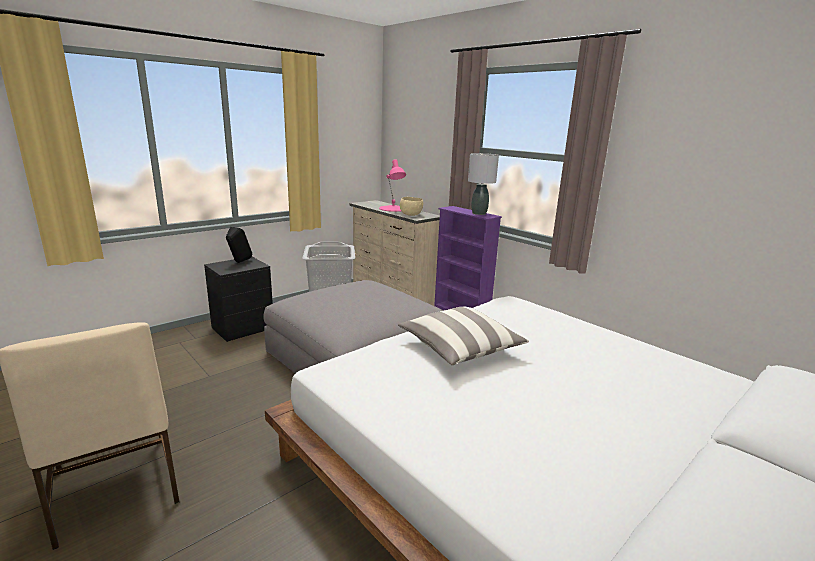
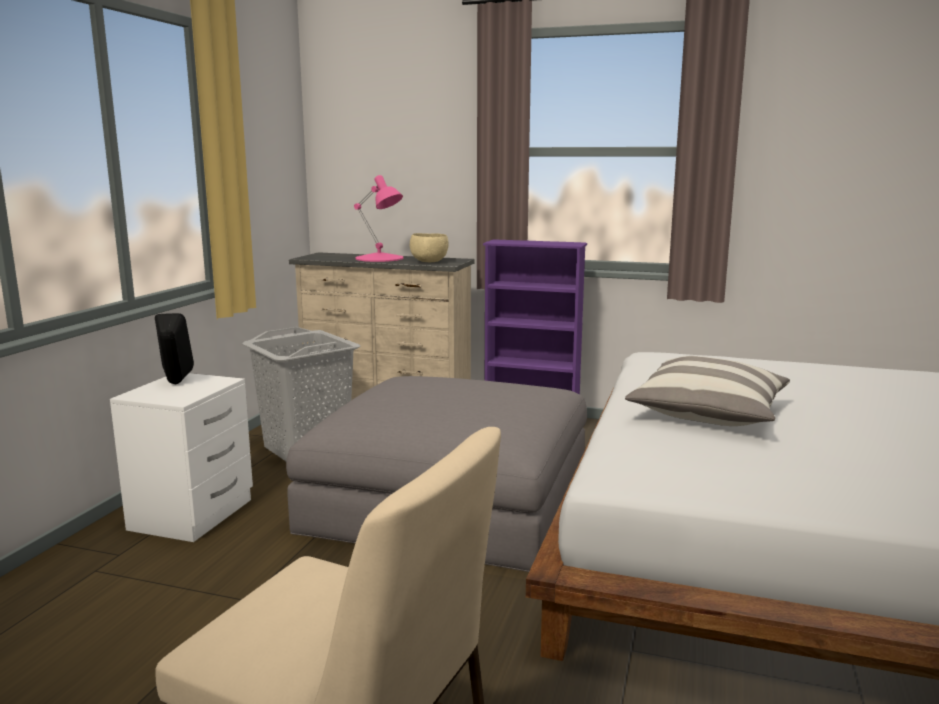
camera: 30 degrees left, 5 degrees down
black nightstand [204,257,273,342] -> white nightstand [110,373,253,542]
grey table lamp [468,153,499,215] -> none

